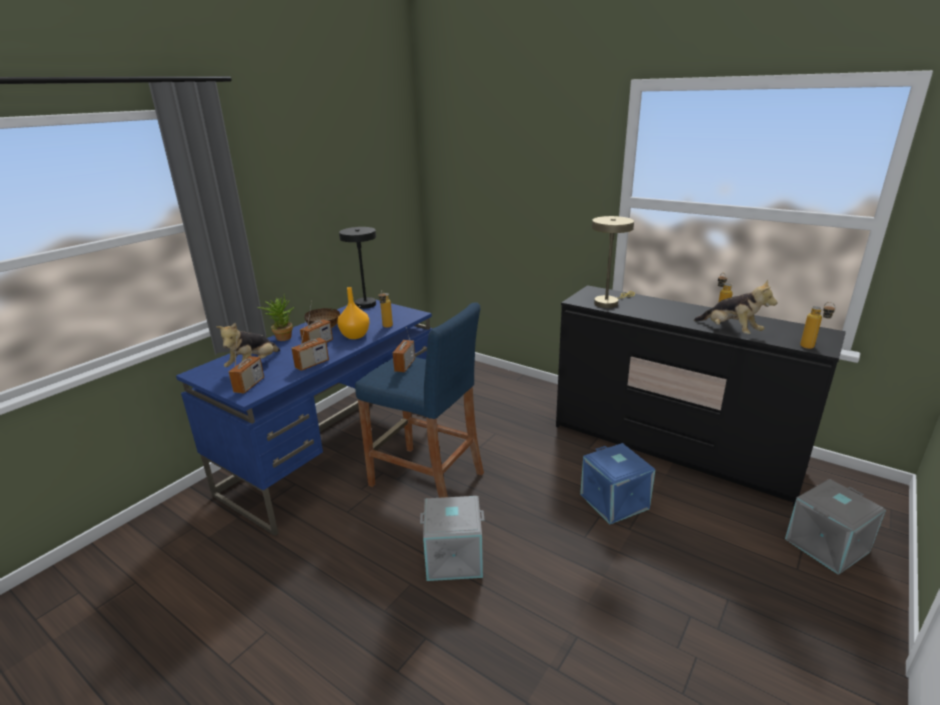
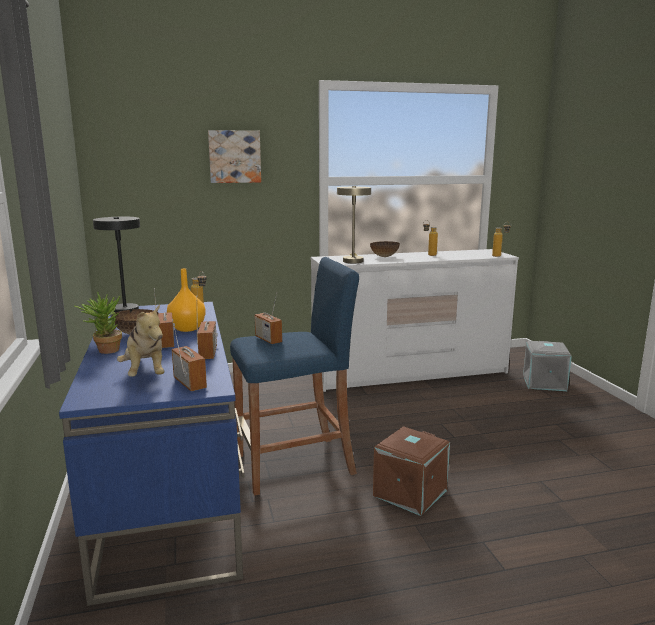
camera: 50 degrees left, 10 degrees down
grey storage box [420,496,485,581] -> brown storage box [373,426,450,516]
black dresser [556,285,846,506] -> white dresser [311,249,519,392]
blue storage box [580,443,655,524] -> none
plush toy [694,280,777,334] -> none
none -> picture [208,130,261,183]
none -> bowl [370,241,400,257]

